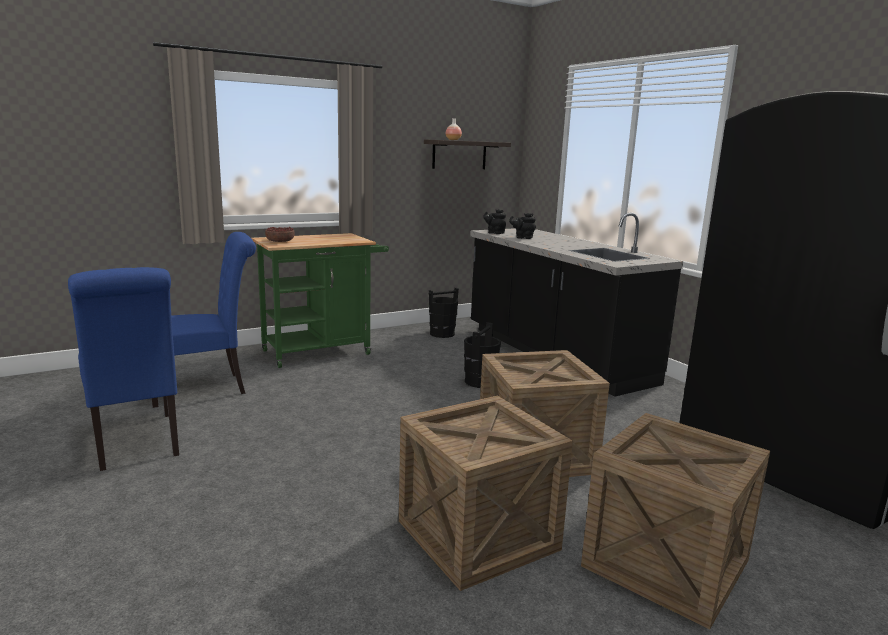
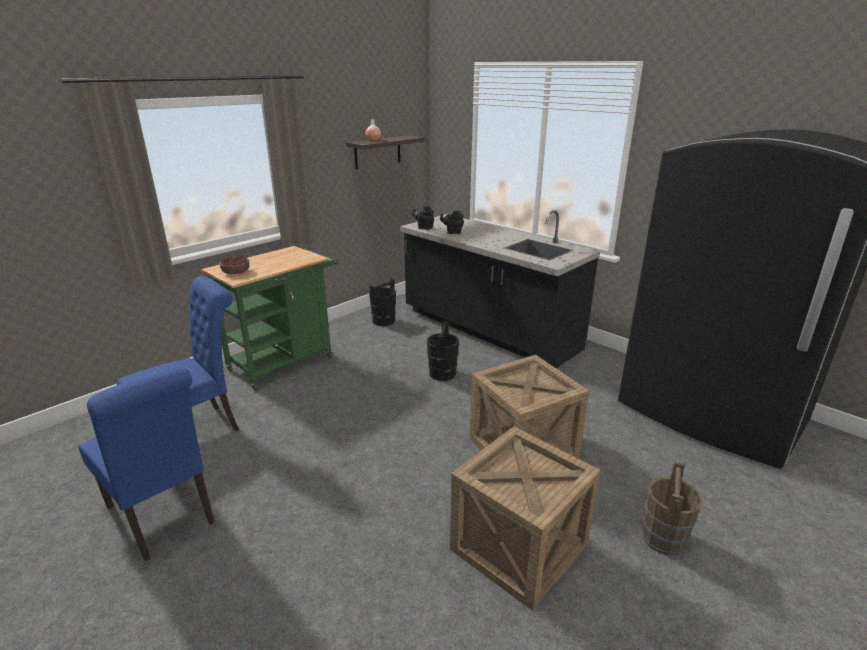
camera: 15 degrees left, 10 degrees up
crate [581,413,770,629] -> brown bucket [642,462,703,555]

